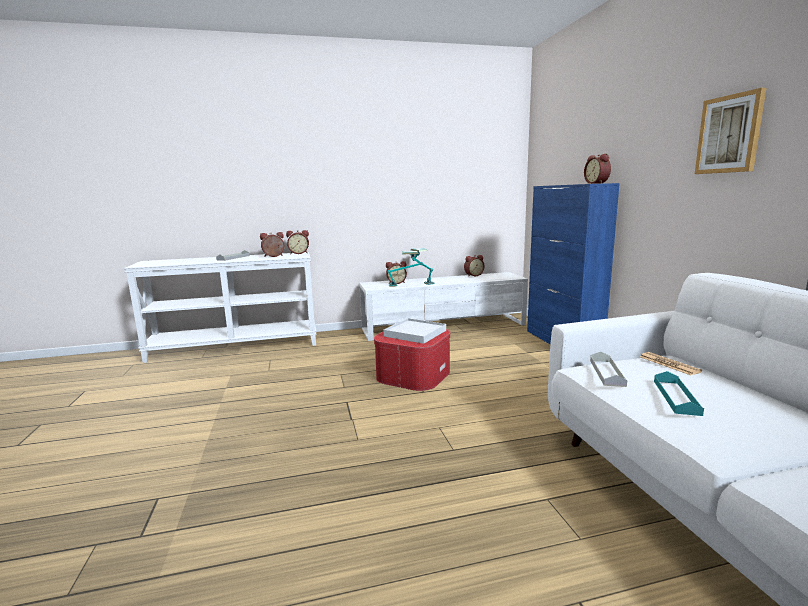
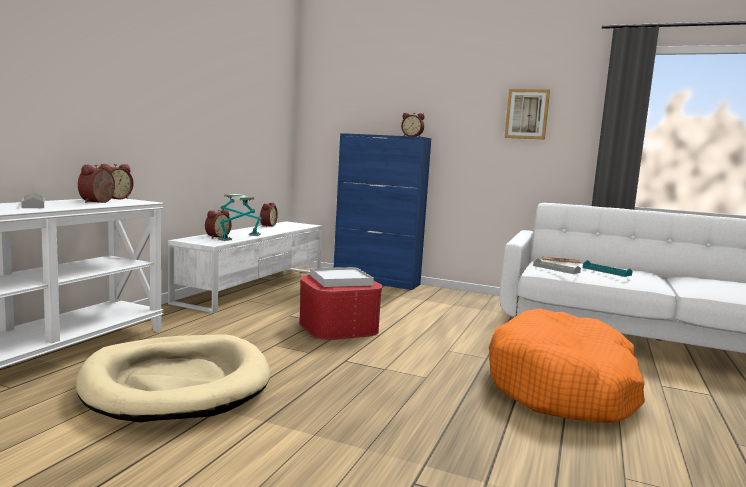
camera: 55 degrees left, 5 degrees down
none -> beige dog bed [76,335,270,422]
none -> orange dog bed [489,309,645,423]

